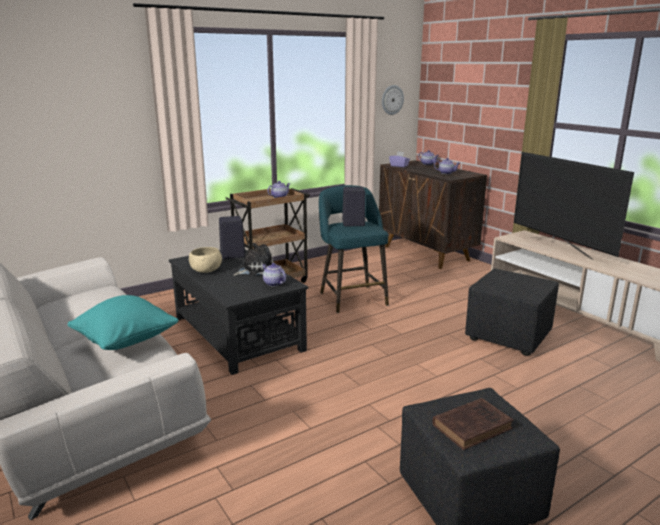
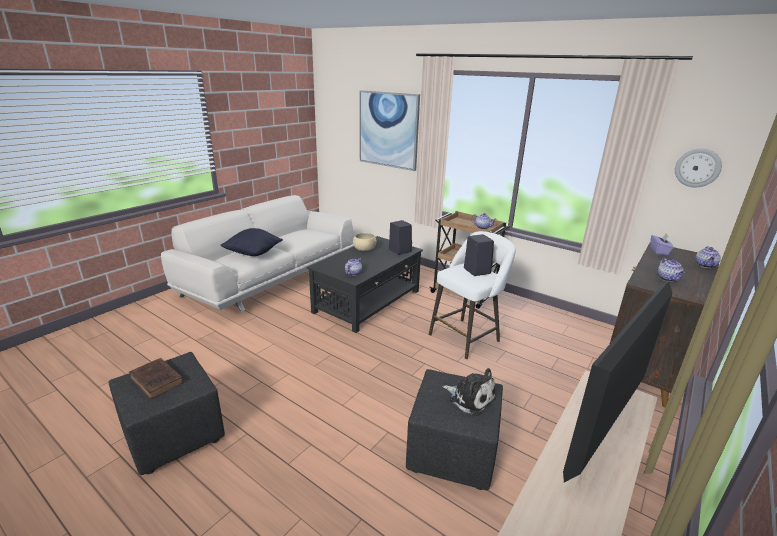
camera: 70 degrees right, 5 degrees up
turquoise pillow [68,295,178,350] -> black pillow [220,228,283,256]
plush toy [233,243,274,276] -> plush toy moved to [442,368,496,416]
turquoise stool [319,185,389,313] -> white stool [429,231,516,359]
none -> picture [360,90,420,171]

